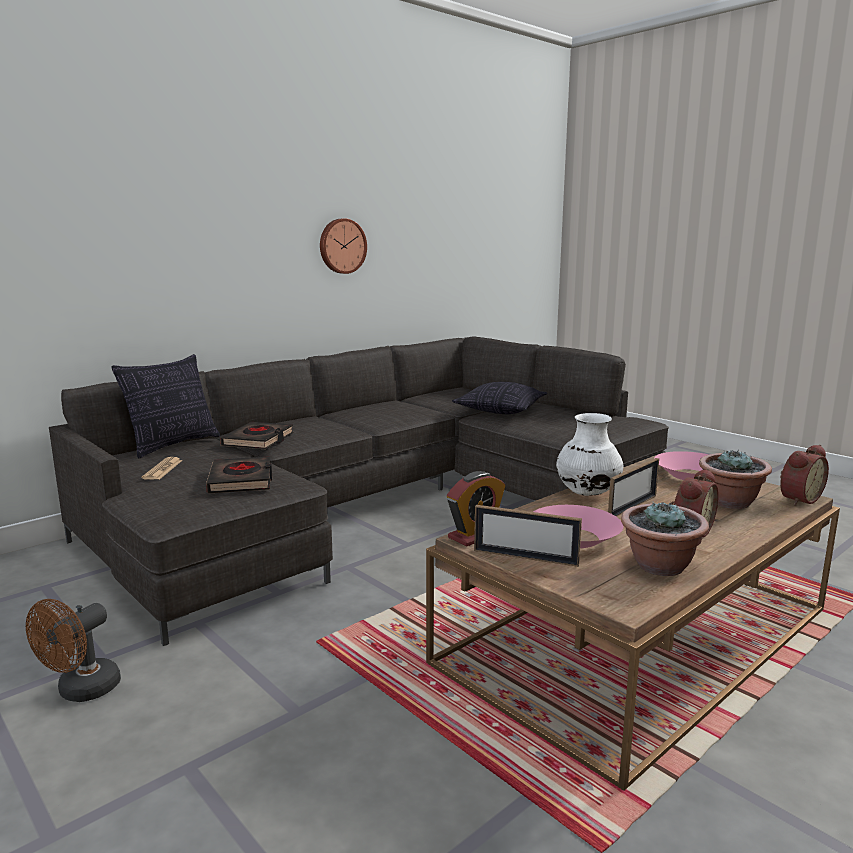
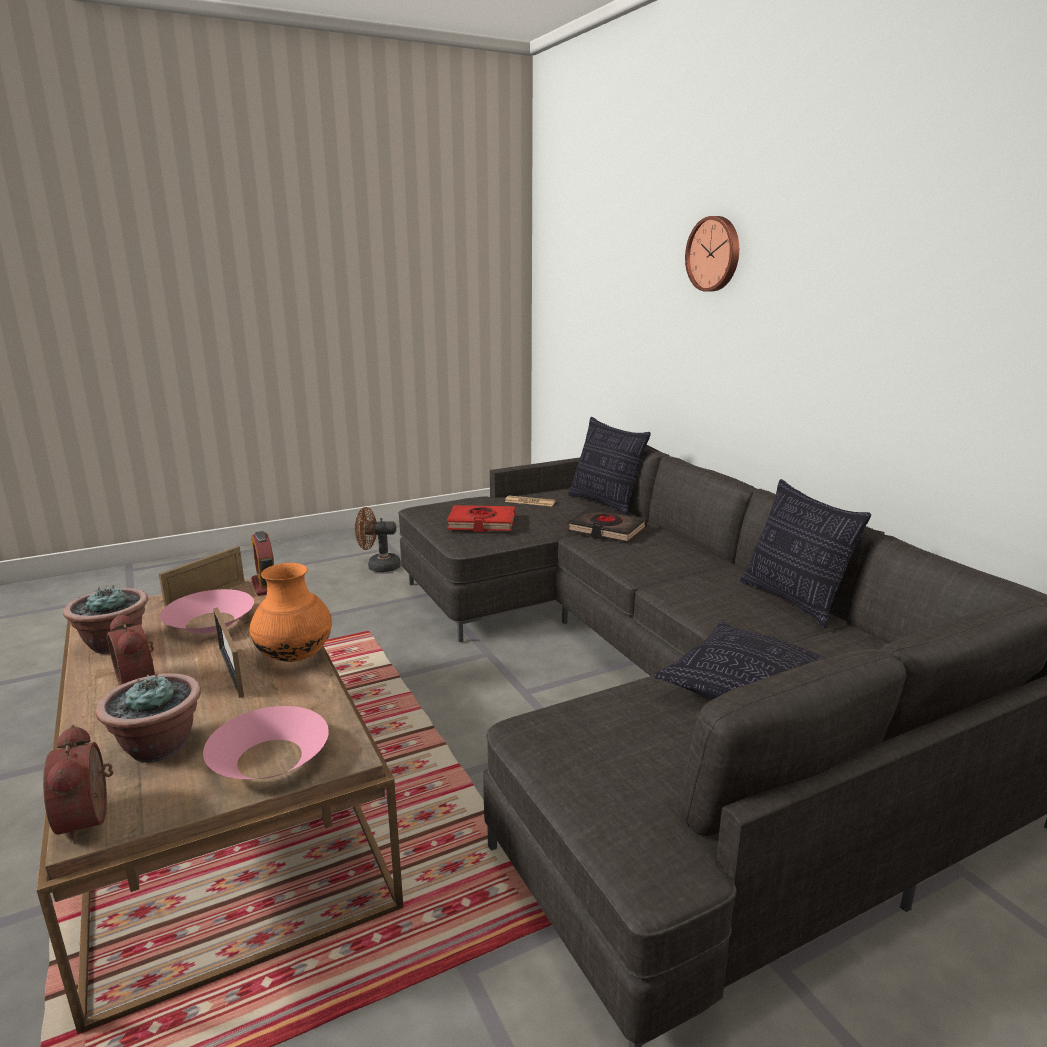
camera: 105 degrees right, 5 degrees up
brown fan [26,599,121,702] -> brown fan turned 45 degrees counterclockwise [355,507,401,572]
black book [206,456,272,493] -> red book [447,505,515,532]
wall clock [320,219,367,274] -> wall clock moved to [685,216,739,292]
white vase [556,413,623,496] -> orange vase [249,563,332,662]
none -> pillow [740,479,871,628]

